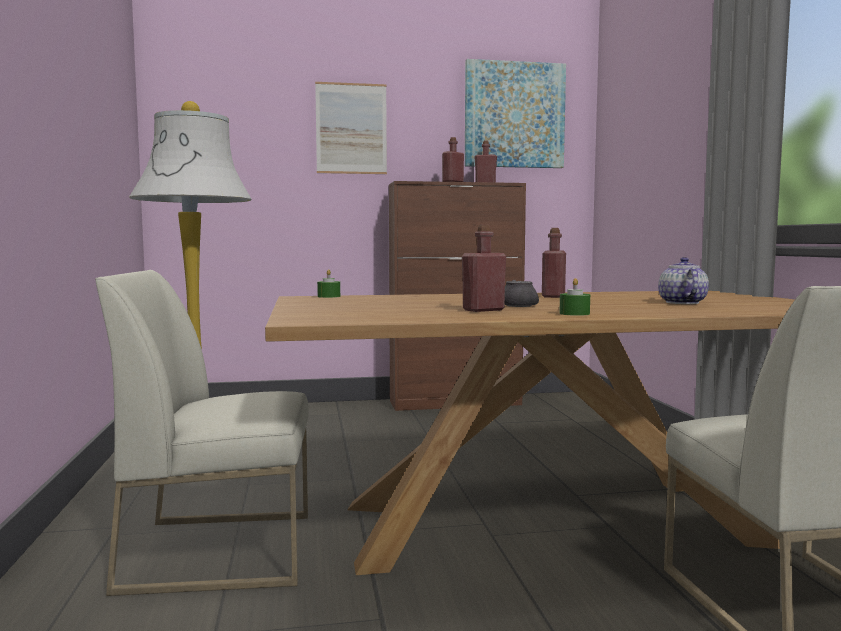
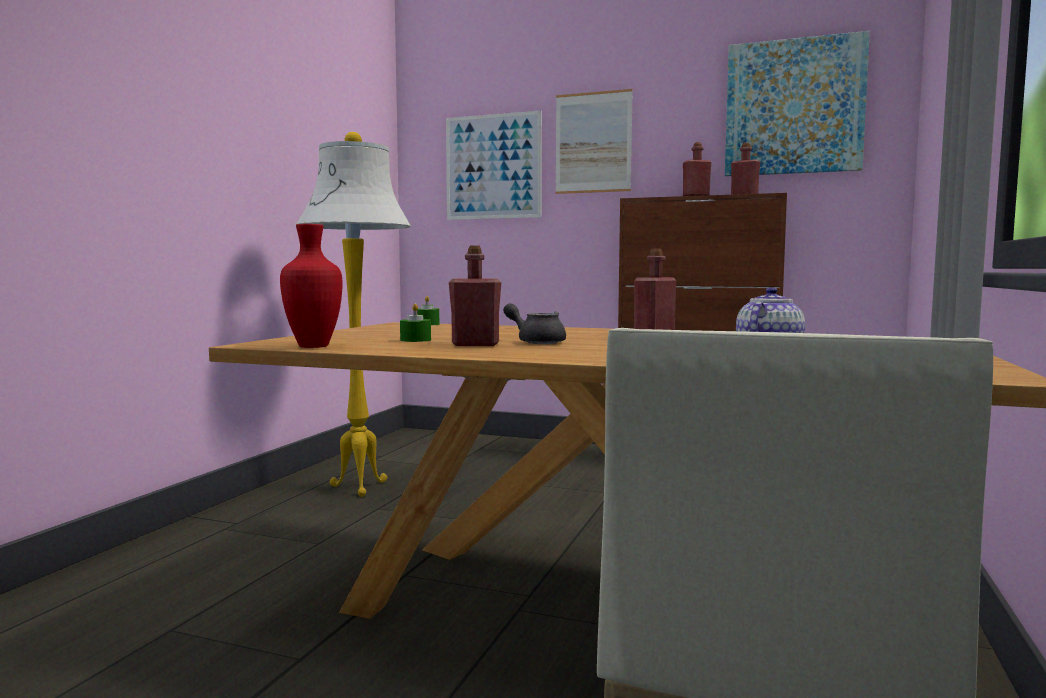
camera: 30 degrees right, 0 degrees up
white chair [95,270,309,596] -> none
green candle [559,278,590,316] -> green candle moved to [400,303,431,342]
none -> red vase [280,224,343,348]
none -> picture [446,111,542,220]

